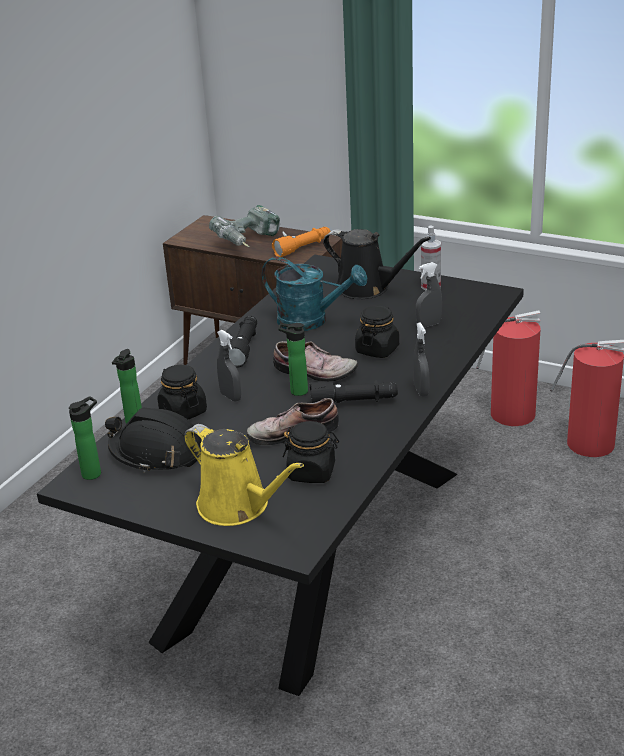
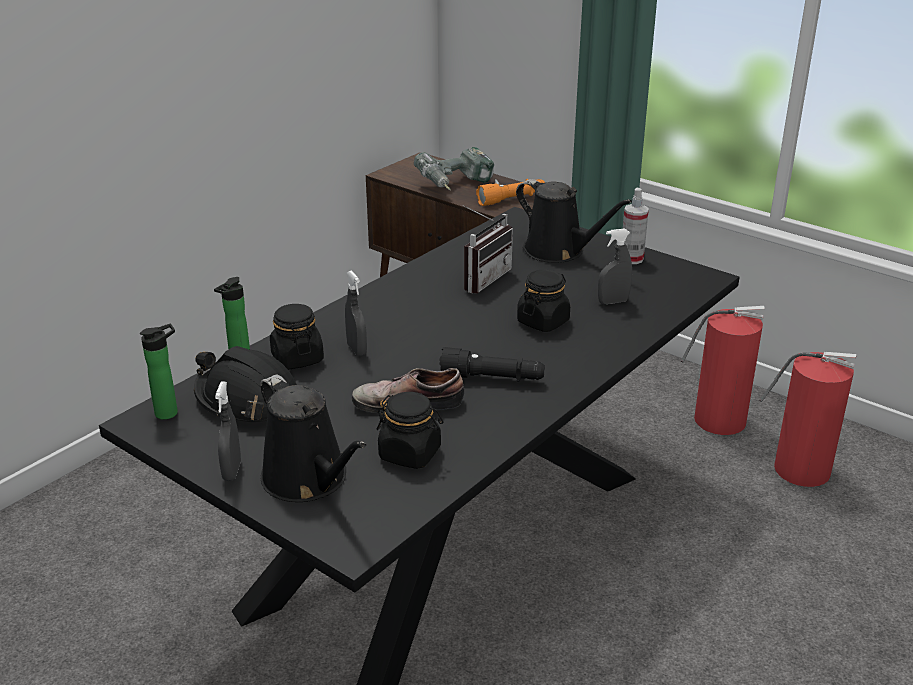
camera: 10 degrees right, 0 degrees up
yellow watering can [184,424,304,526] -> black watering can [260,375,366,502]
black flashlight [228,316,257,368] -> none
turquoise watering can [262,257,367,331] -> radio [463,205,513,293]
shoe [273,341,358,382] -> none
bottle [278,323,308,396] -> none
grey spray bottle [413,322,429,397] -> grey spray bottle moved to [215,382,241,481]

